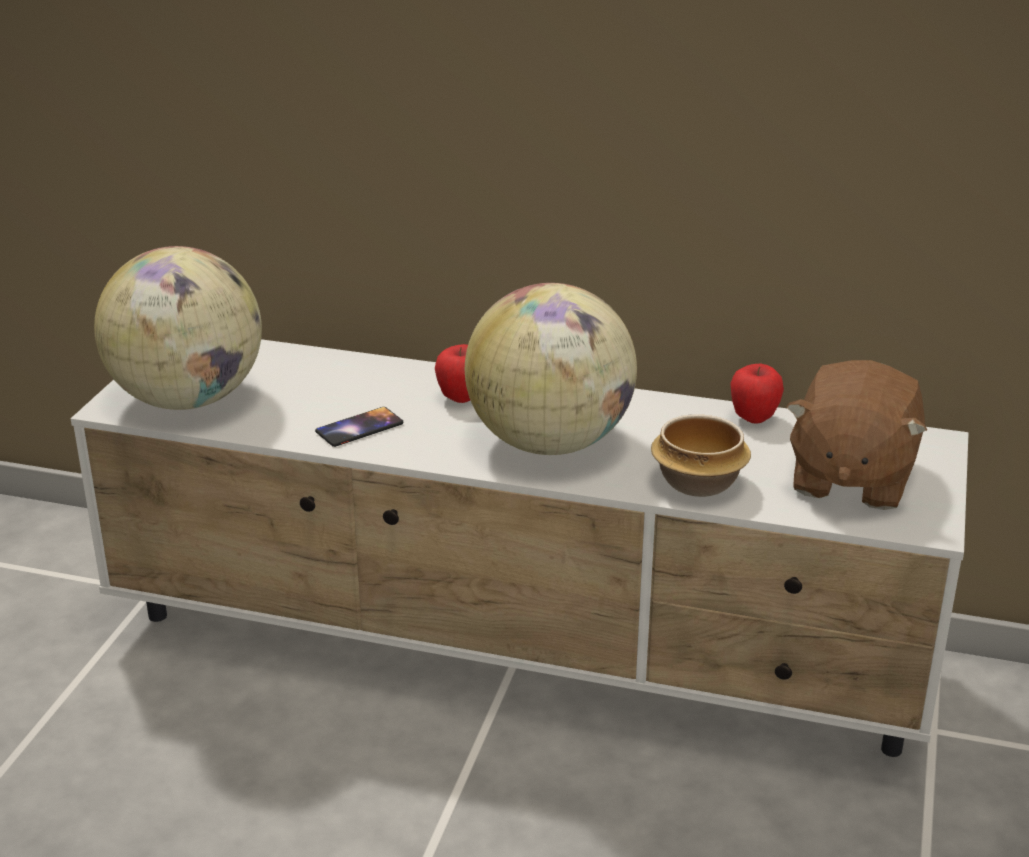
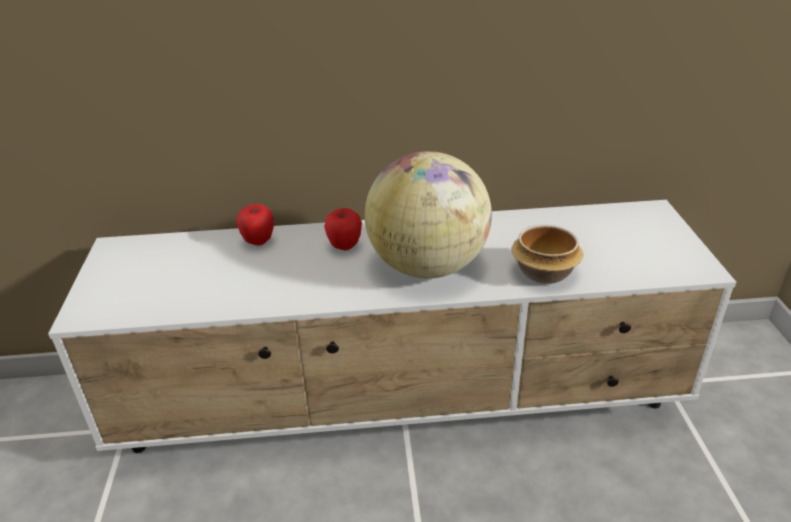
camera: 20 degrees left, 5 degrees up
globe [94,246,262,410] -> none
phone [315,407,403,447] -> none
apple [730,364,784,423] -> apple moved to [236,204,274,245]
brown plush toy [786,360,927,510] -> none

